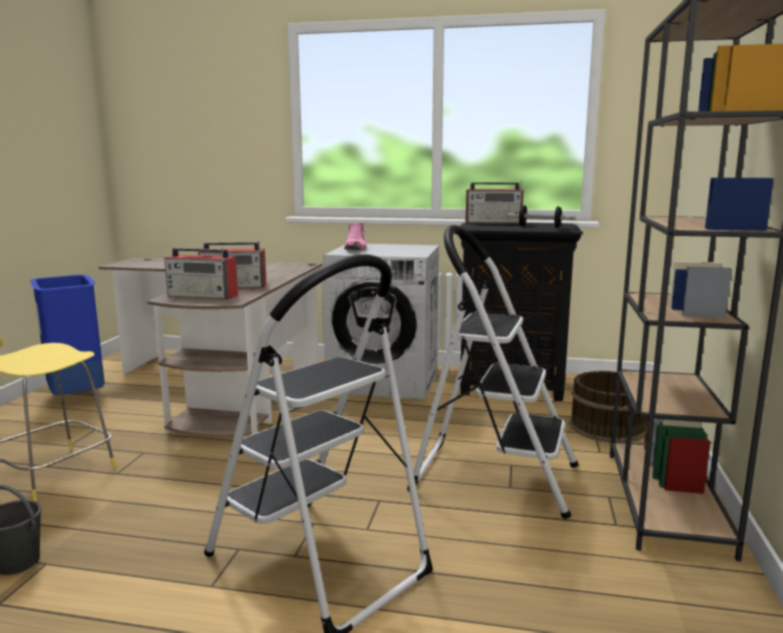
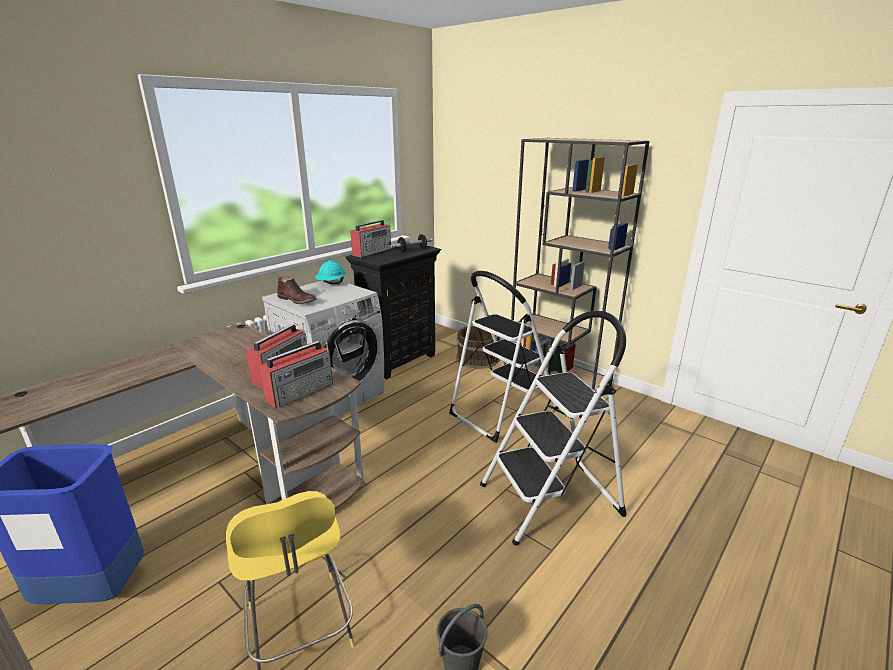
camera: 60 degrees left, 10 degrees up
pink boot [344,223,367,250] -> brown boot [277,277,316,304]
none -> turquoise hard hat [315,260,346,284]

